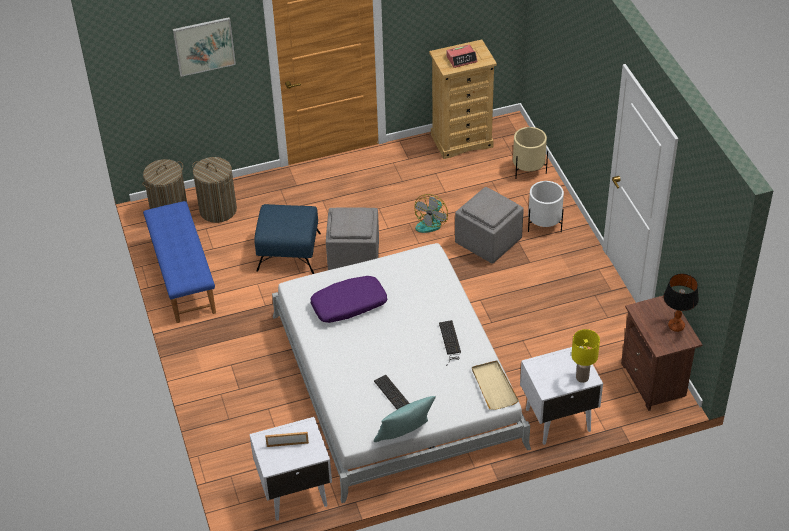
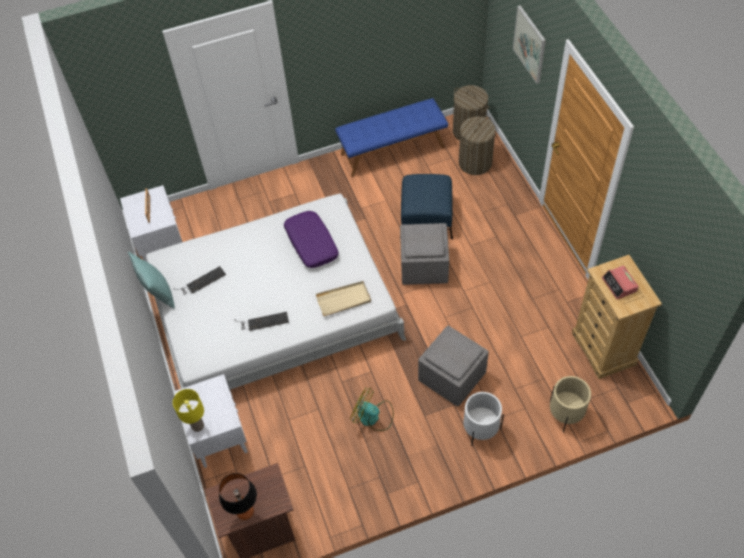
camera: 90 degrees right, 10 degrees up
fan [415,194,448,233] -> fan moved to [350,387,394,431]
beige tray [472,360,519,410] -> beige tray moved to [316,281,371,316]

